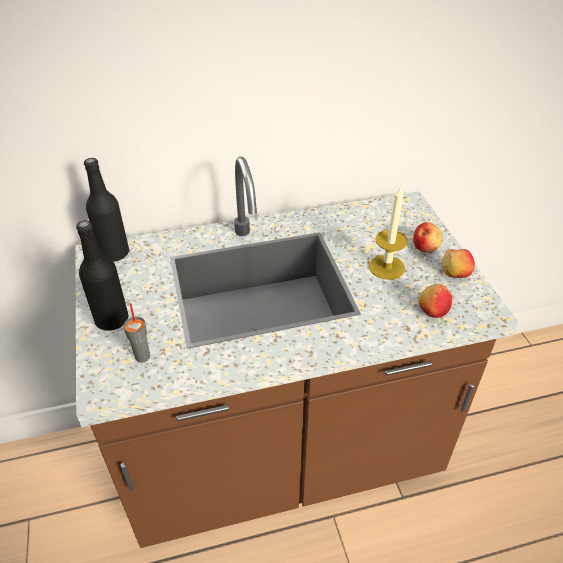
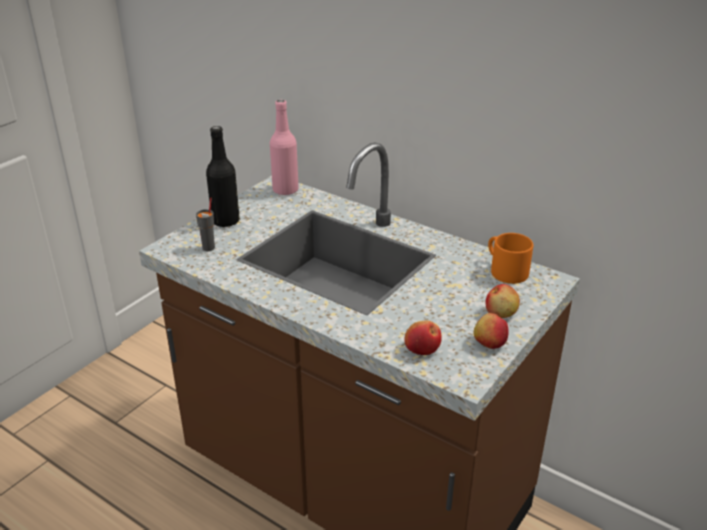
camera: 50 degrees right, 10 degrees down
black bottle [84,158,129,262] -> pink bottle [270,100,299,195]
candle [369,186,408,280] -> none
none -> orange mug [488,233,533,284]

